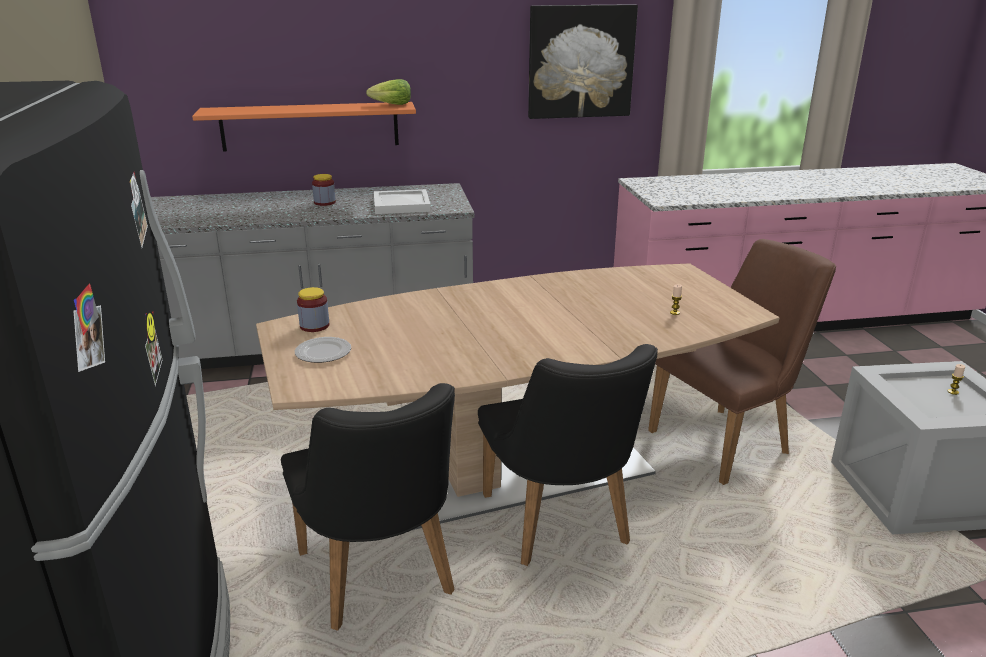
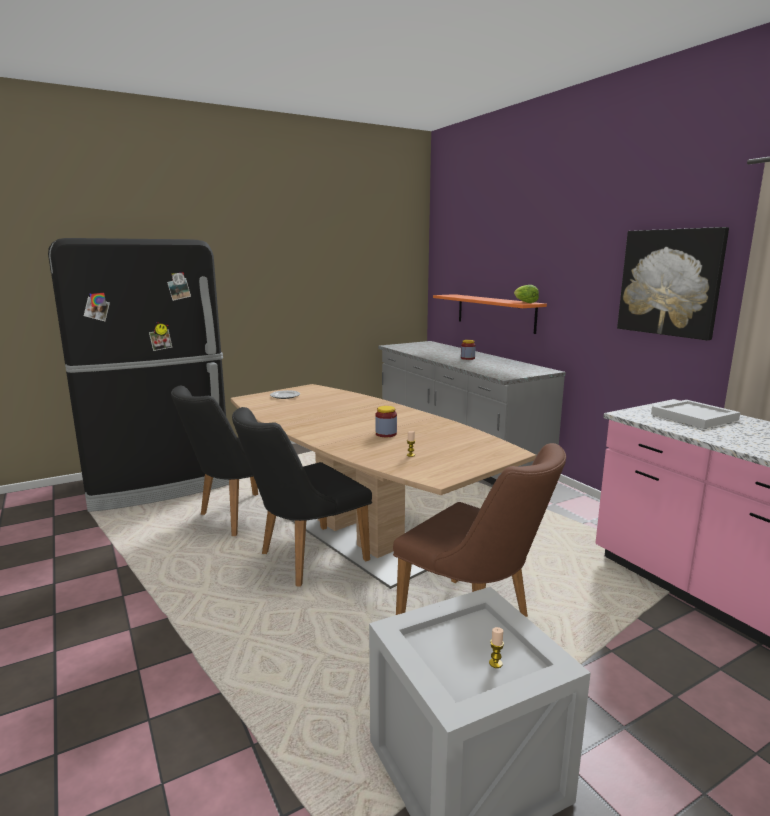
camera: 70 degrees right, 10 degrees down
jar [297,287,329,332] -> jar moved to [376,406,397,437]
white tray [374,189,431,214] -> white tray moved to [651,400,740,428]

